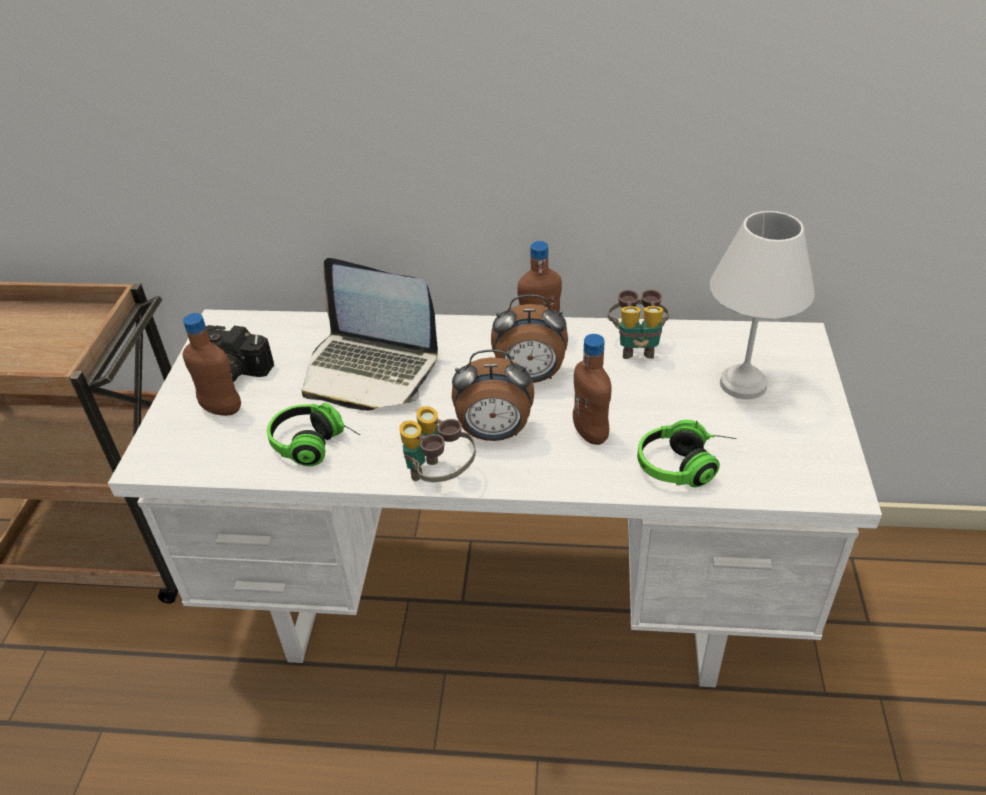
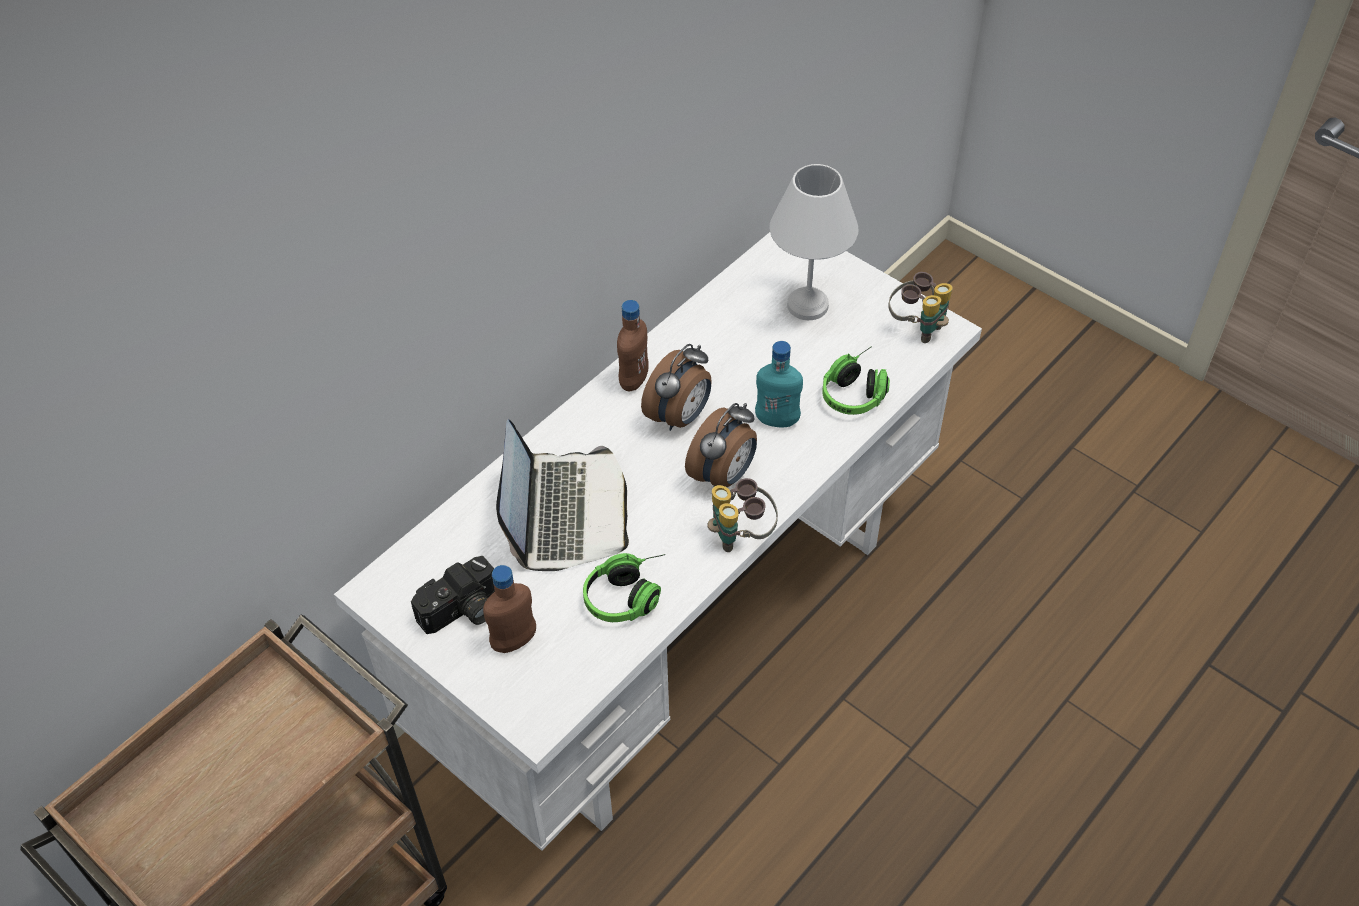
camera: 55 degrees left, 10 degrees up
laptop [301,258,438,411] -> laptop turned 60 degrees counterclockwise [496,419,629,571]
brown bottle [573,334,612,445] -> turquoise bottle [755,341,803,427]
binoculars [607,289,669,359] -> binoculars moved to [888,272,953,343]

